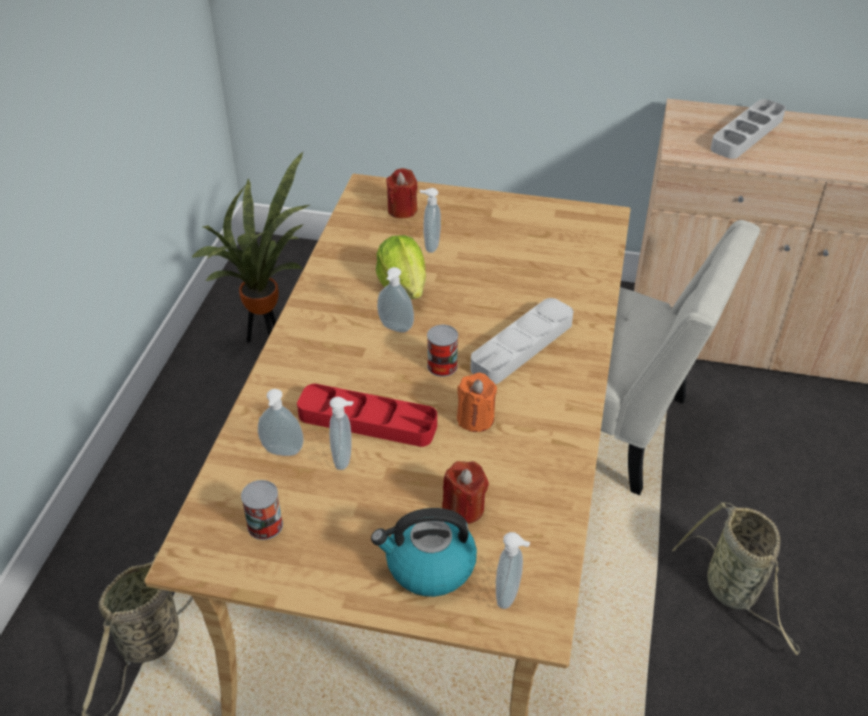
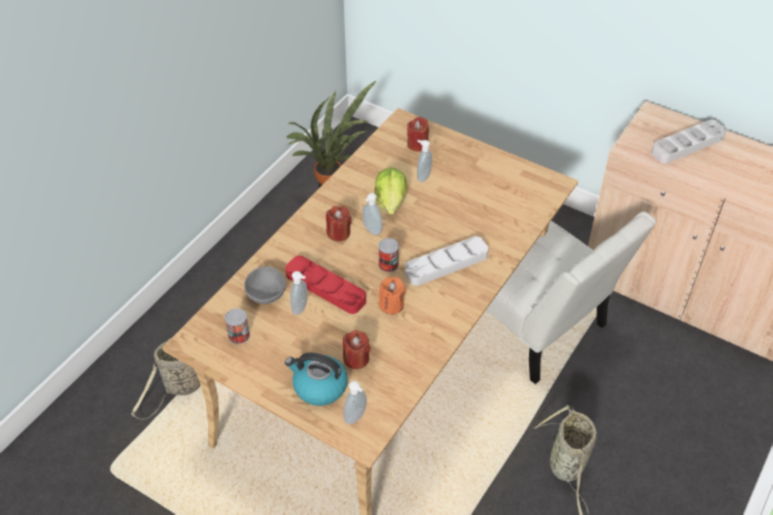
camera: 20 degrees right, 5 degrees up
soap dispenser [258,389,304,456] -> grey bowl [244,267,286,304]
none -> red candle [326,206,352,241]

